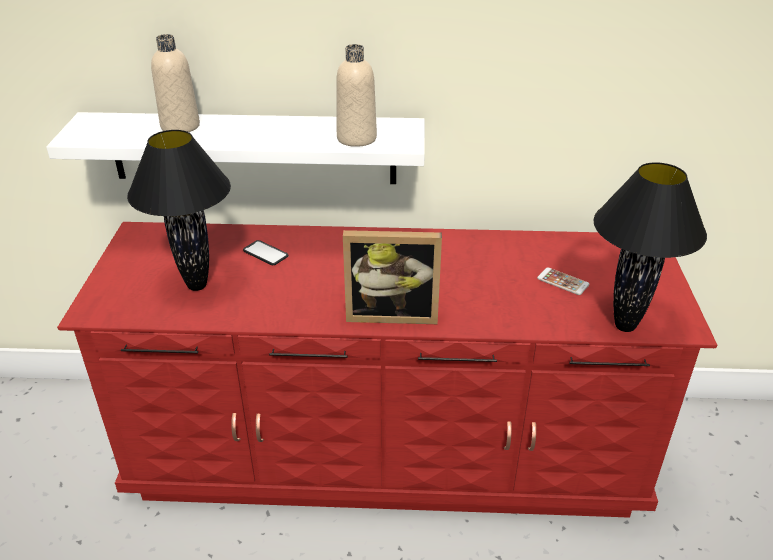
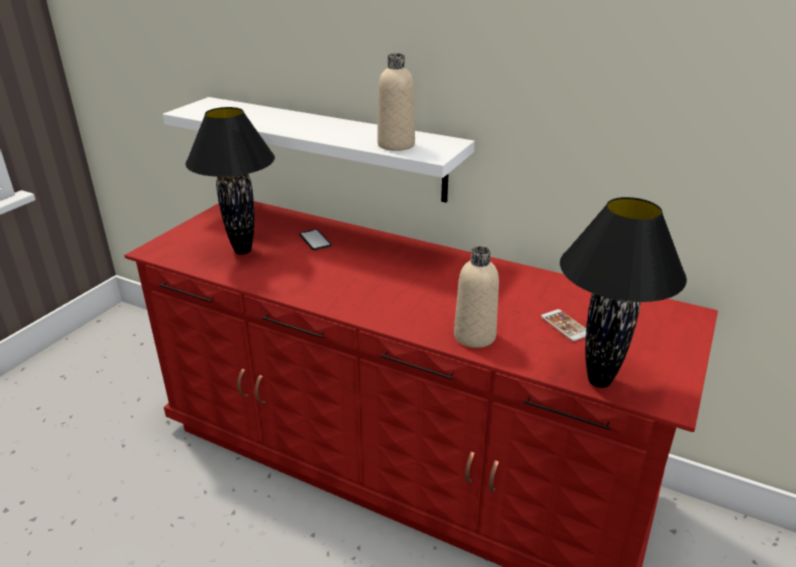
camera: 25 degrees right, 5 degrees down
beige bottle [151,34,200,132] -> beige bottle moved to [454,246,499,348]
picture frame [343,230,442,324] -> none

